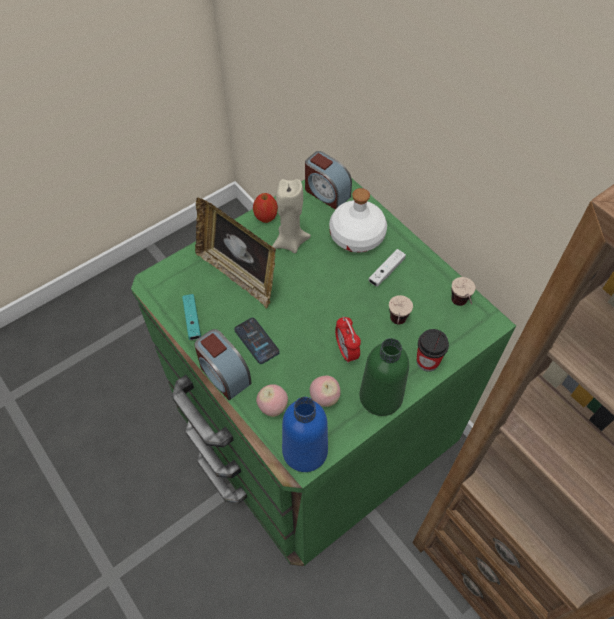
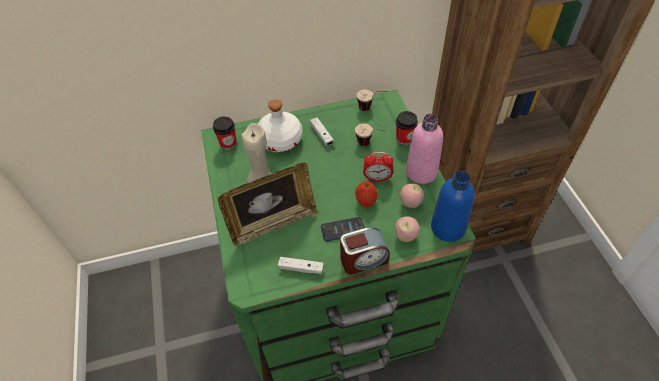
camera: 65 degrees left, 5 degrees down
turquoise game controller [182,294,201,340] -> white game controller [278,257,324,274]
apple [253,193,278,223] -> apple moved to [355,181,378,207]
alarm clock [305,151,352,210] -> cup [213,116,237,150]
green bottle [359,338,409,416] -> pink bottle [406,114,443,184]

